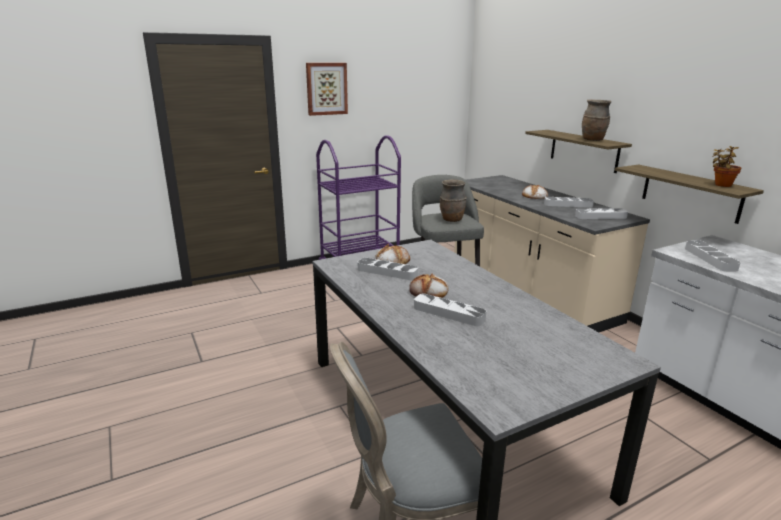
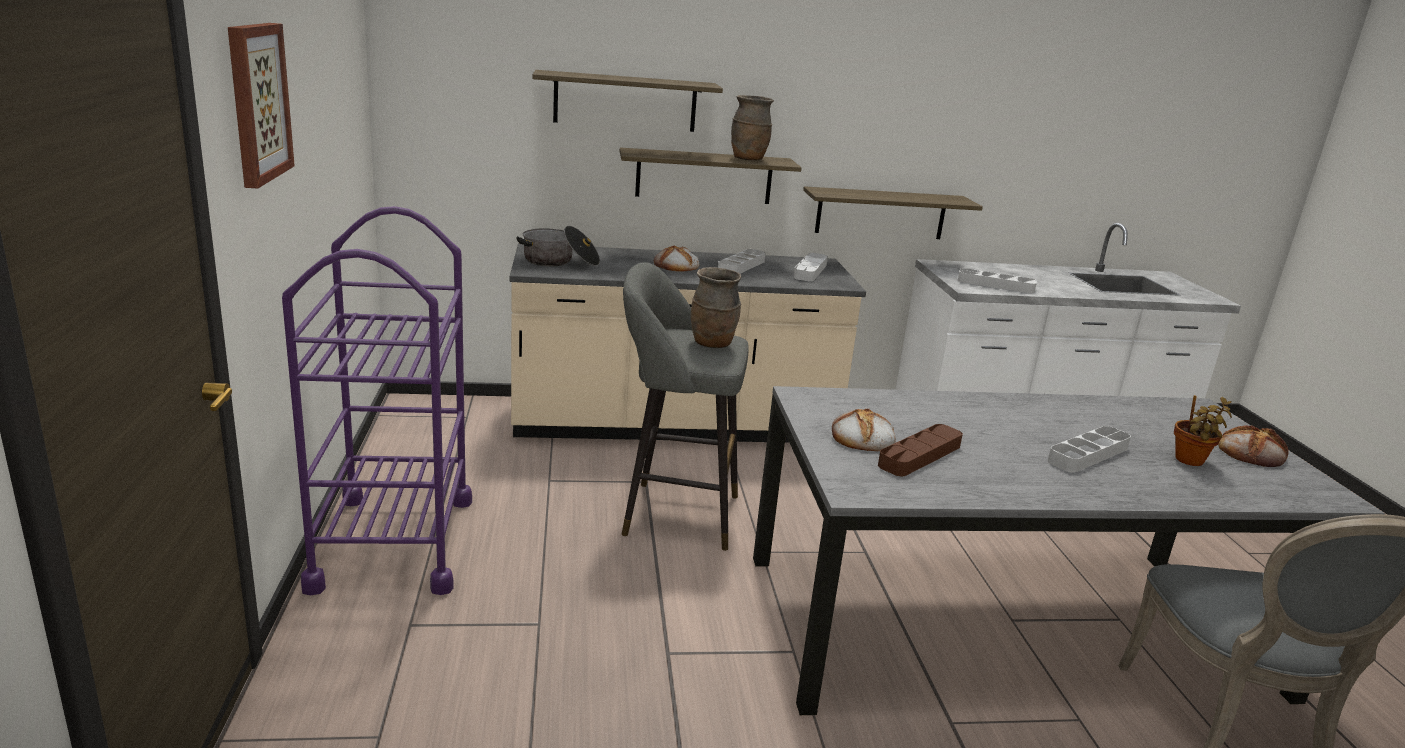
camera: 70 degrees left, 0 degrees up
grey tray [358,258,418,280] -> brown tray [878,424,963,476]
bread [409,273,449,298] -> bread moved to [1218,425,1289,467]
potted plant [712,146,741,187] -> potted plant moved to [1174,395,1232,466]
none -> cooking pot [517,226,600,267]
none -> shelf [533,70,723,132]

